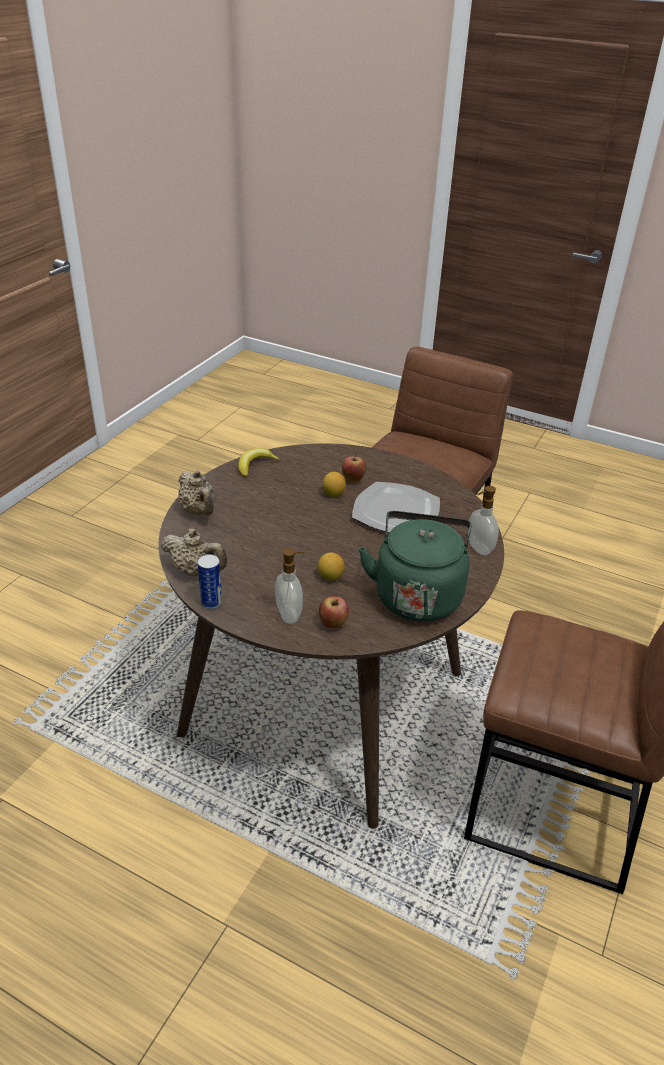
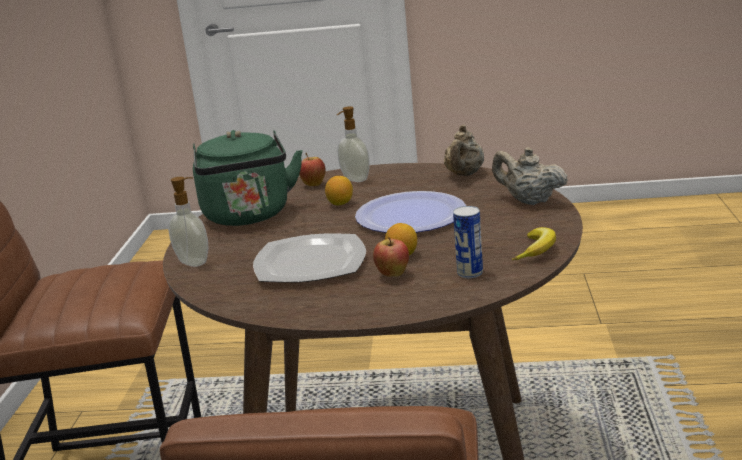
camera: 160 degrees right, 15 degrees down
beige teapot [161,528,227,577] -> beige teapot turned 75 degrees counterclockwise [444,125,484,176]
can [198,554,222,609] -> can moved to [453,206,483,278]
none -> plate [355,191,466,233]

